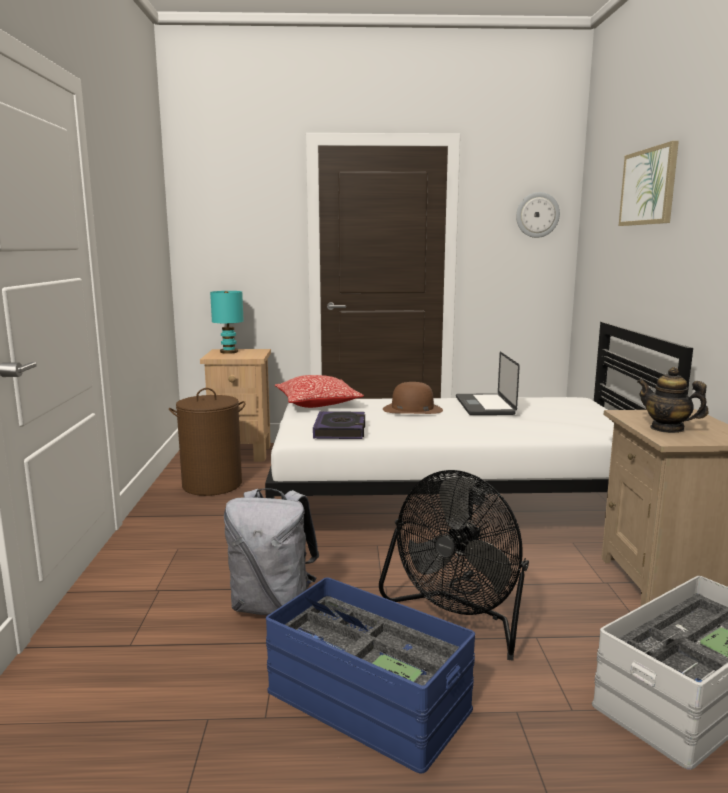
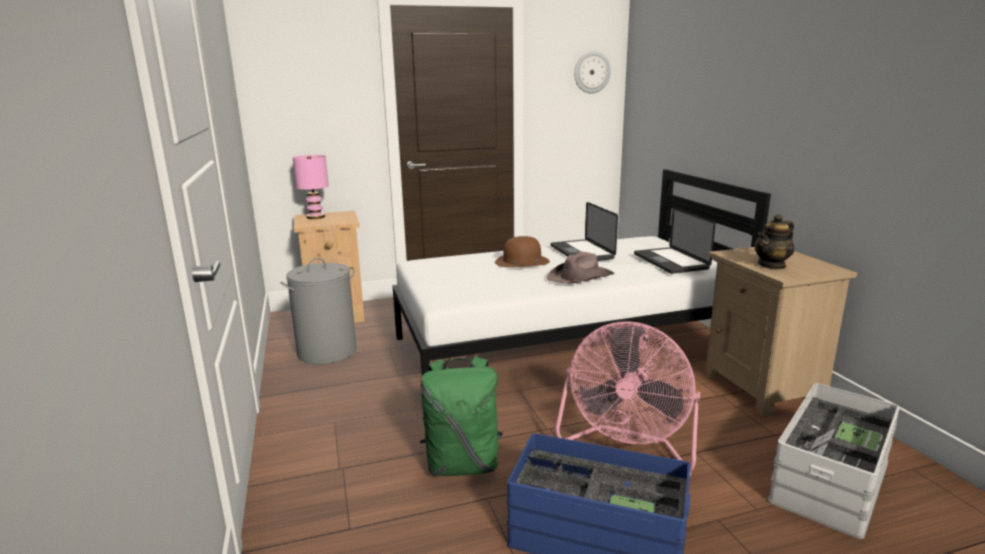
camera: 15 degrees left, 5 degrees up
brown laundry basket [169,388,246,496] -> grey laundry basket [280,258,357,365]
turquoise table lamp [210,291,244,354] -> pink table lamp [293,155,329,219]
grey backpack [224,488,319,615] -> green backpack [420,356,503,476]
pillow [275,375,364,408] -> none
book [313,411,365,439] -> none
black fan [379,470,529,661] -> pink fan [555,321,700,476]
picture [619,141,679,226] -> none
teapot [637,367,709,433] -> teapot turned 60 degrees counterclockwise [755,214,794,270]
none -> brown hat [547,252,614,284]
none -> laptop [634,208,716,274]

